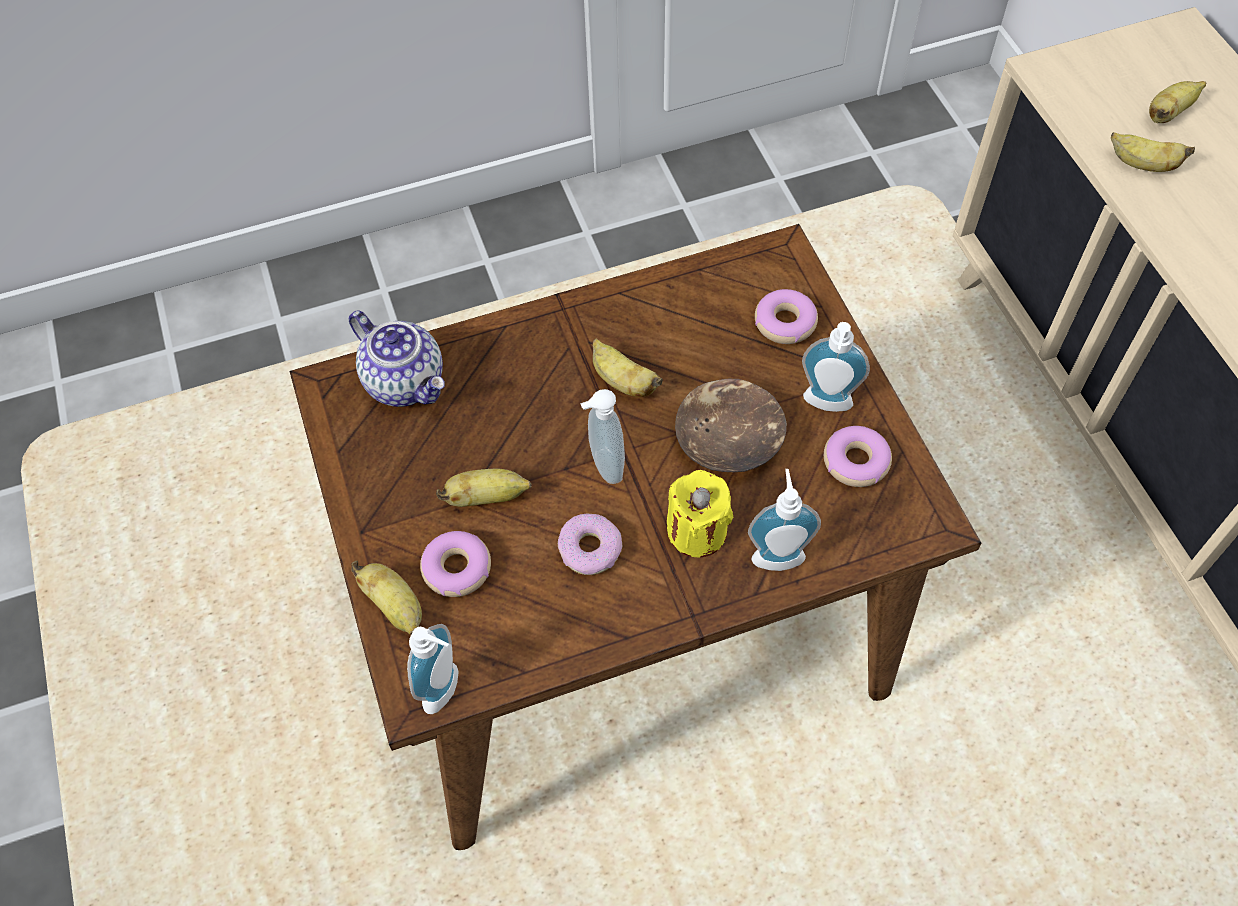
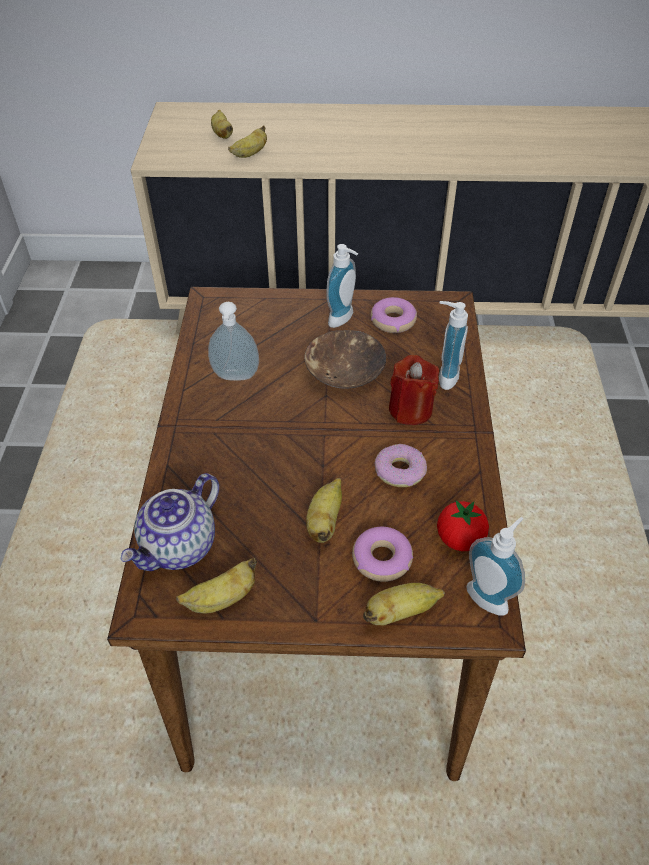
camera: 70 degrees left, 10 degrees down
teapot [349,310,445,407] -> teapot turned 150 degrees clockwise [120,473,219,571]
soap dispenser [581,389,625,484] -> soap dispenser moved to [208,302,259,381]
banana [593,338,663,397] -> banana moved to [176,557,257,614]
yellow candle [667,470,733,557] -> red candle [389,355,439,425]
donut [755,289,818,344] -> none
none -> tomato [437,500,489,551]

